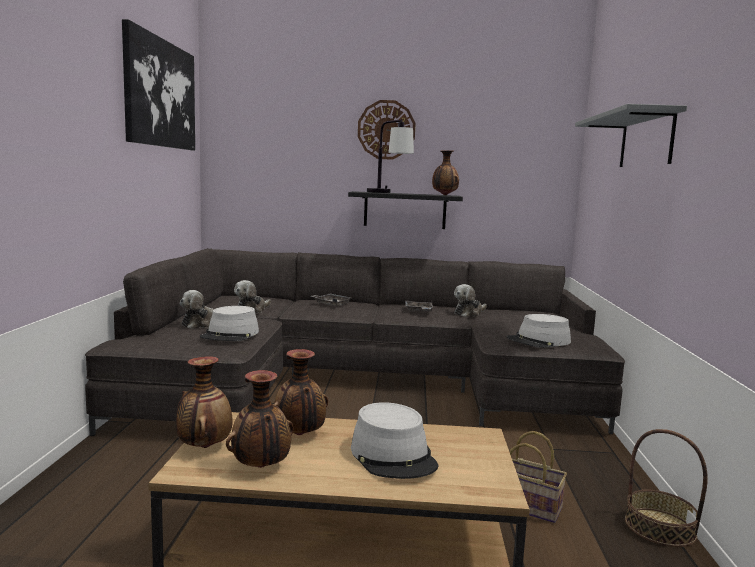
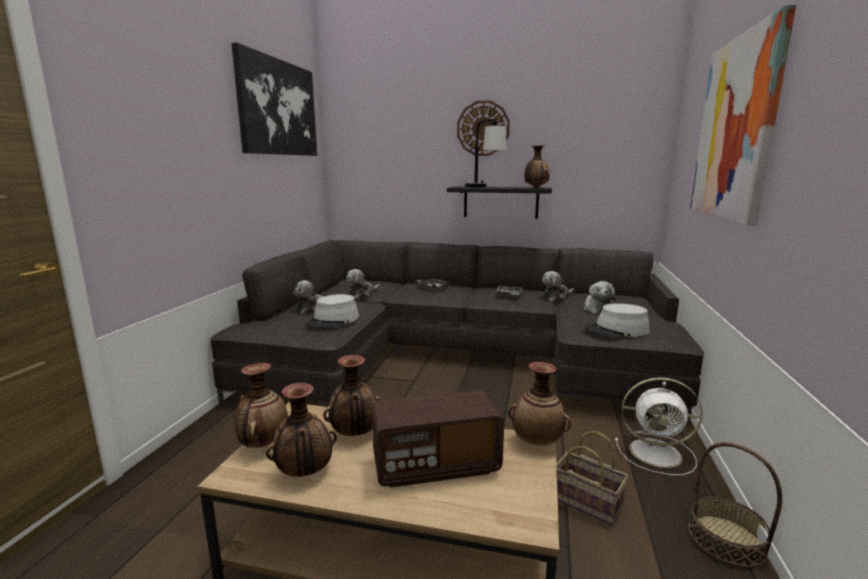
camera: 10 degrees right, 5 degrees up
grey hat [351,402,439,479] -> radio [372,390,504,487]
grey shelf [575,104,687,167] -> picture [690,4,796,226]
none -> vase [508,362,571,446]
none -> plush toy [583,281,616,314]
none -> white fan [615,377,703,475]

